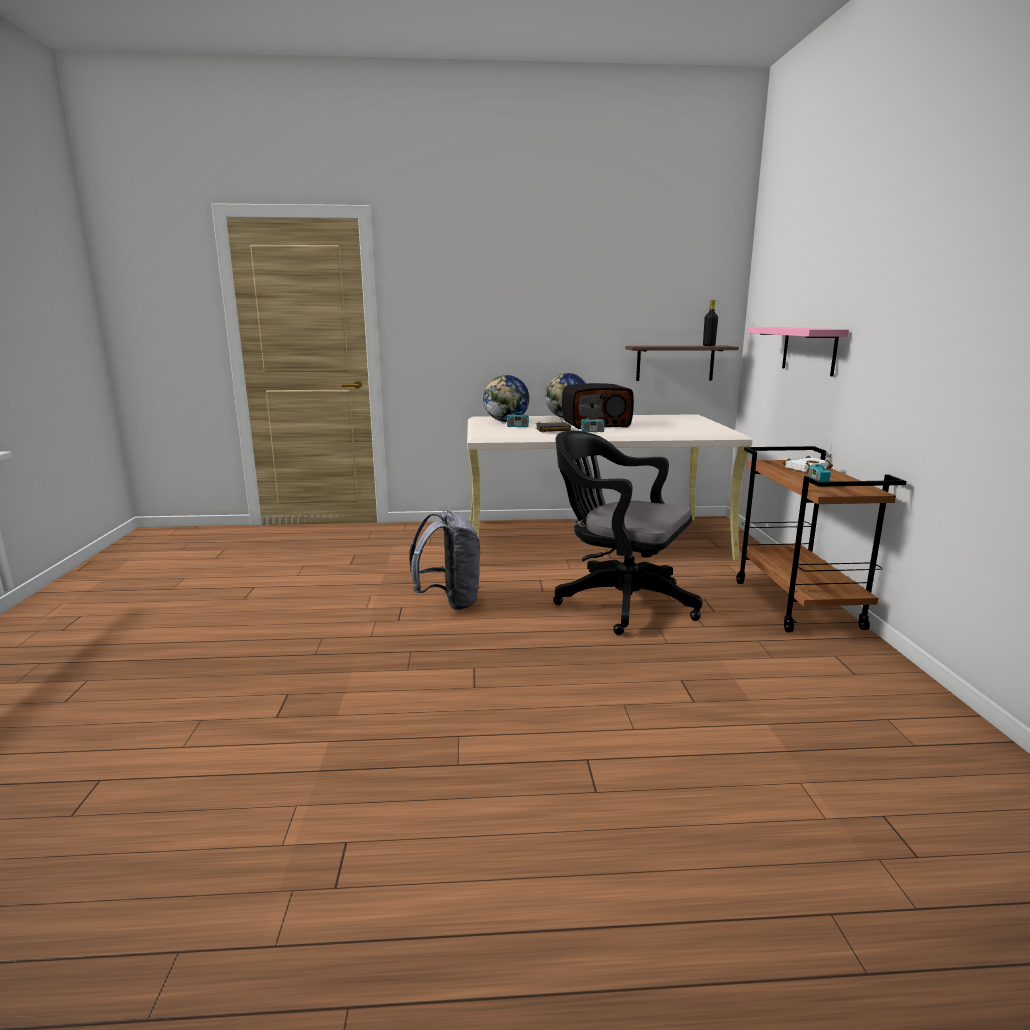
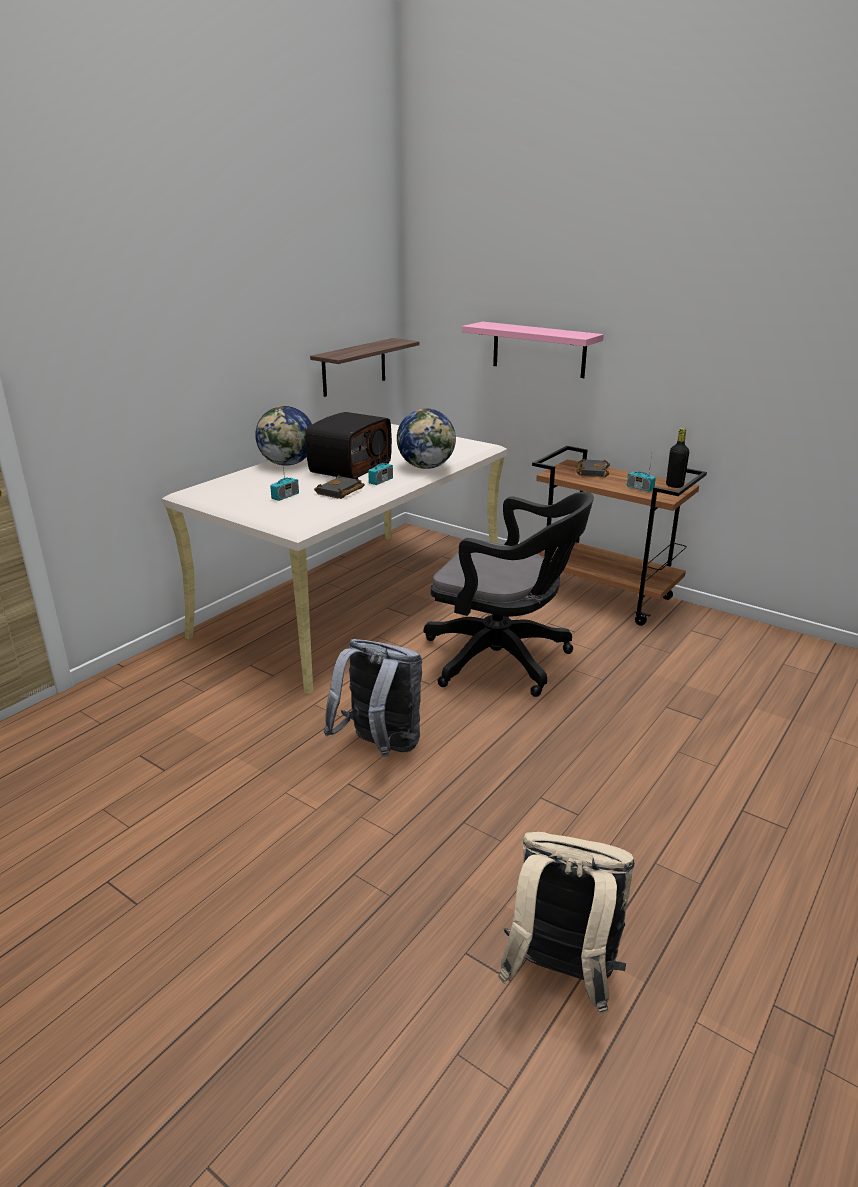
camera: 50 degrees left, 10 degrees up
globe [483,375,529,422] -> globe moved to [397,408,456,469]
black office chair [553,431,702,635] -> black office chair turned 135 degrees counterclockwise [424,492,594,697]
black bottle [703,300,718,346] -> black bottle moved to [666,428,689,488]
white book [783,456,833,472] -> black book [576,458,610,477]
none -> beige backpack [498,832,635,1014]

